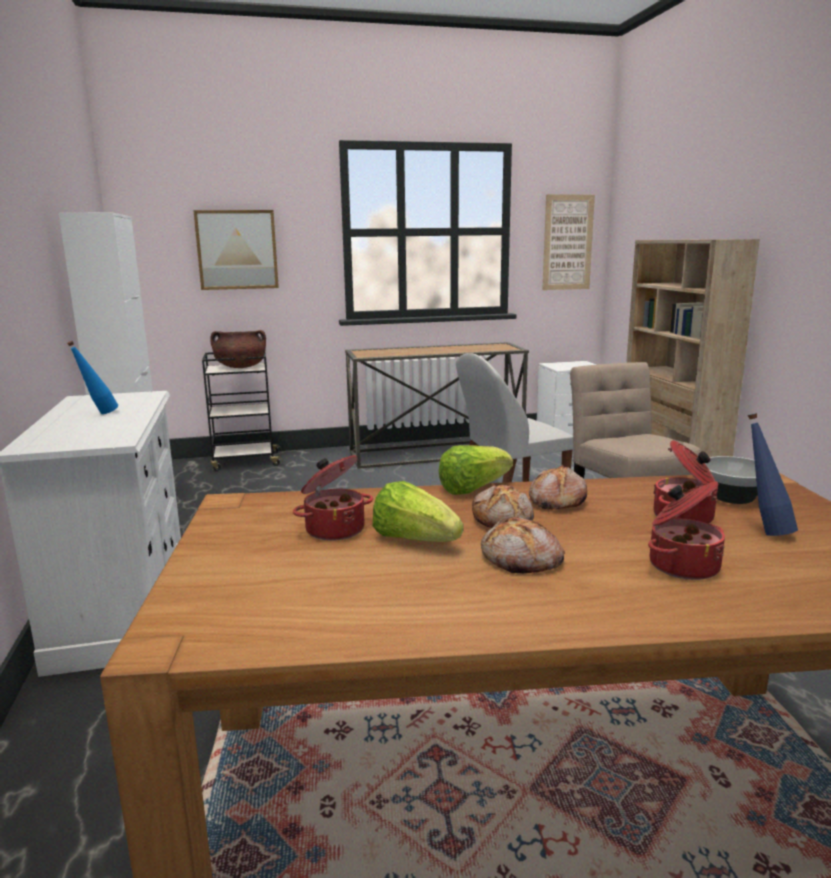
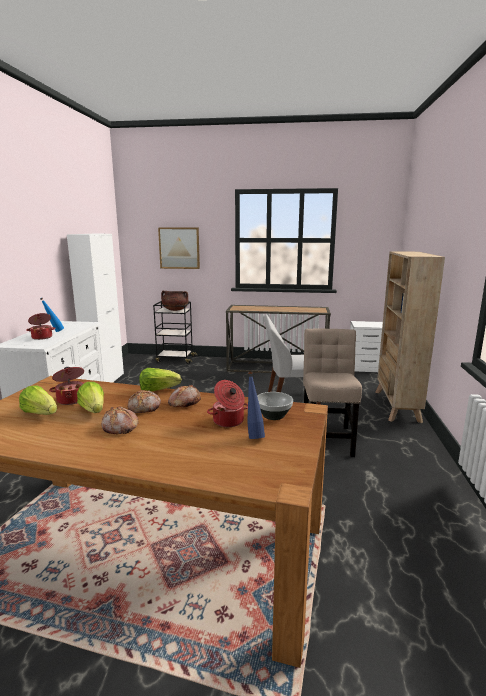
camera: 20 degrees right, 0 degrees up
picture [542,195,595,290] -> none
cooking pot [648,481,725,580] -> cooking pot moved to [26,313,56,340]
none -> lettuce [19,385,57,415]

